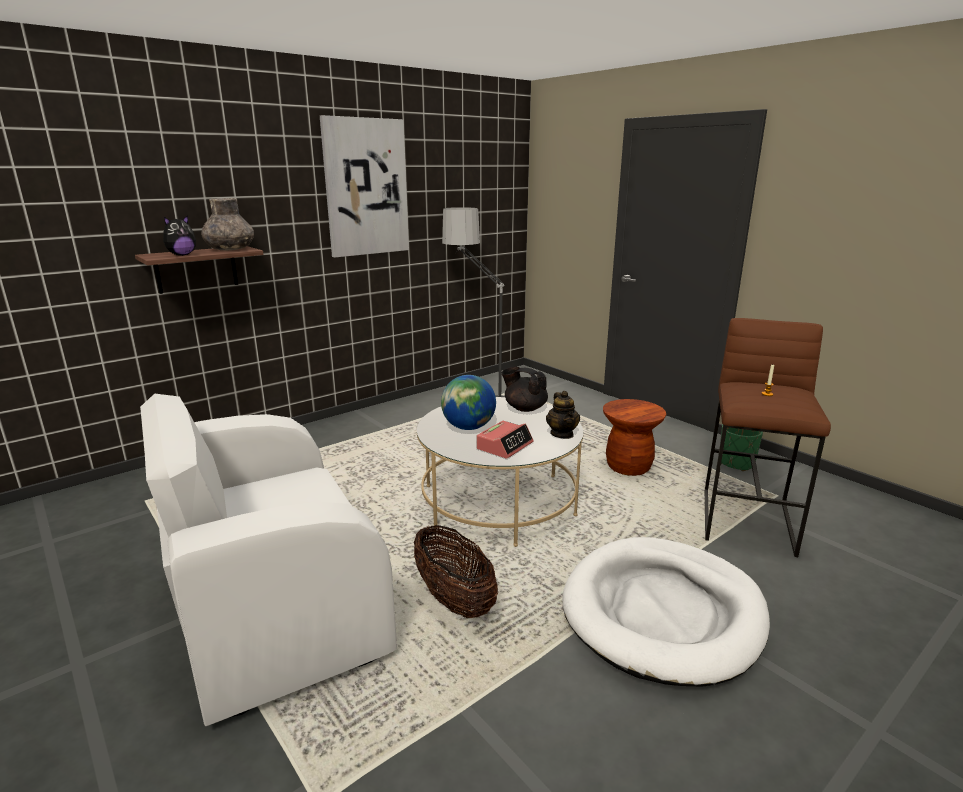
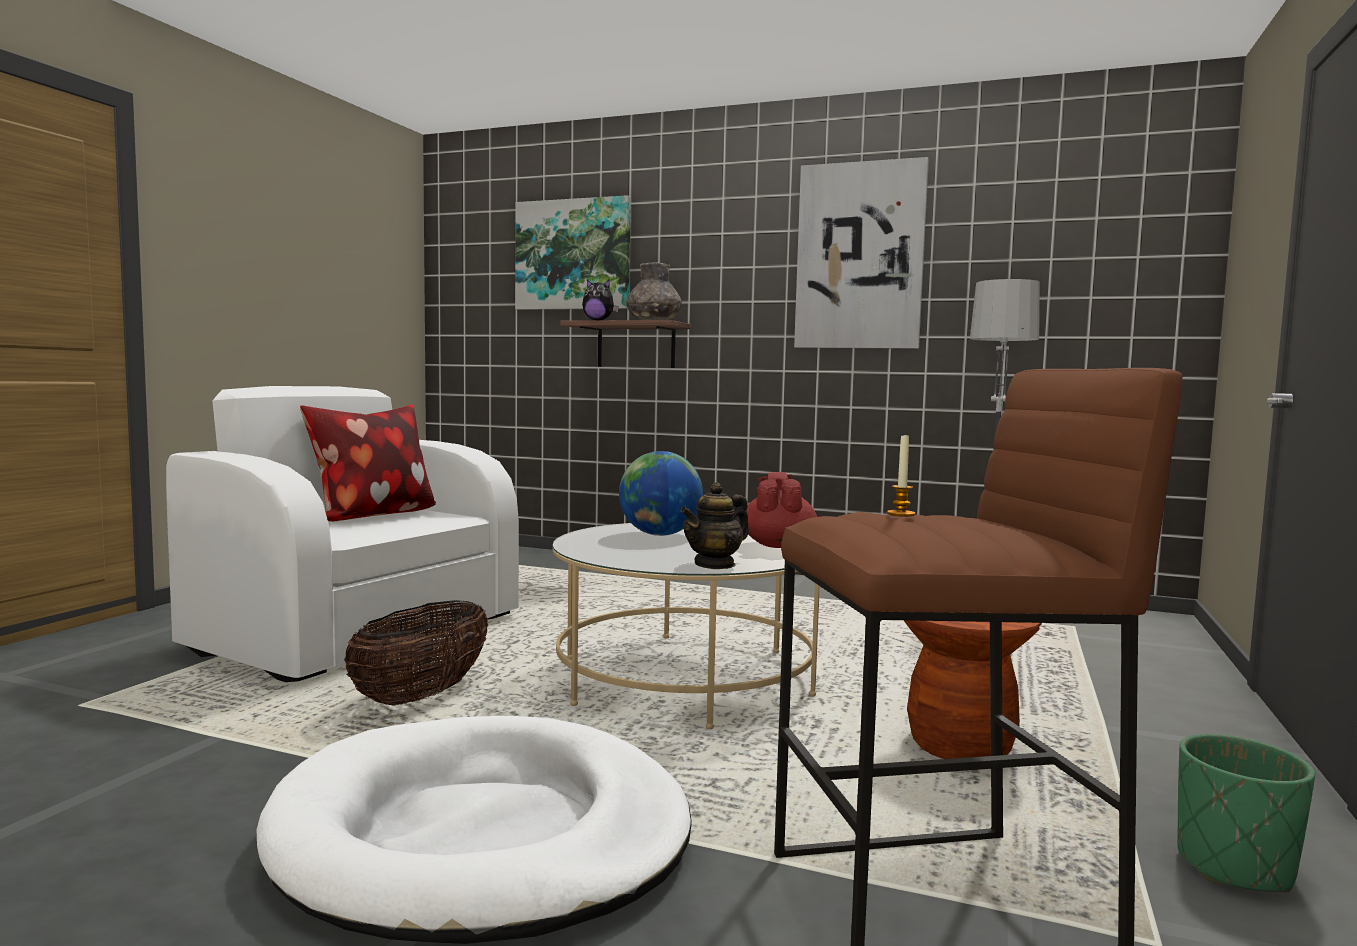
camera: 60 degrees right, 15 degrees down
alarm clock [477,421,534,459] -> none
black teapot [502,367,548,412] -> red teapot [746,472,817,548]
none -> pillow [300,404,436,522]
none -> picture [515,195,631,310]

